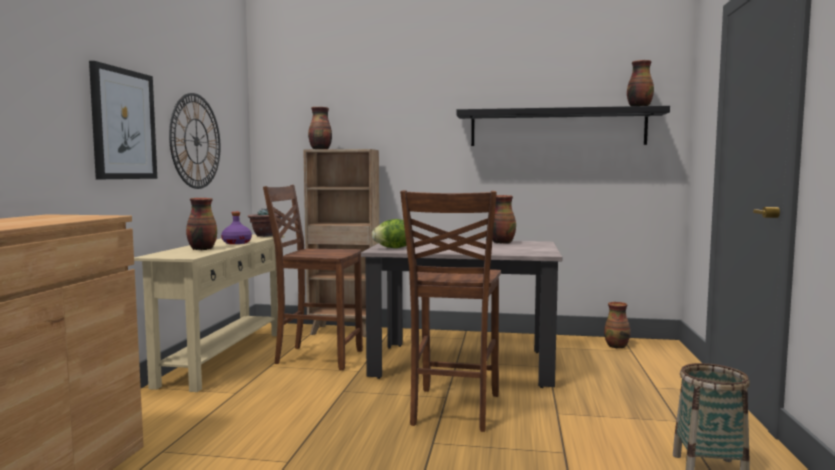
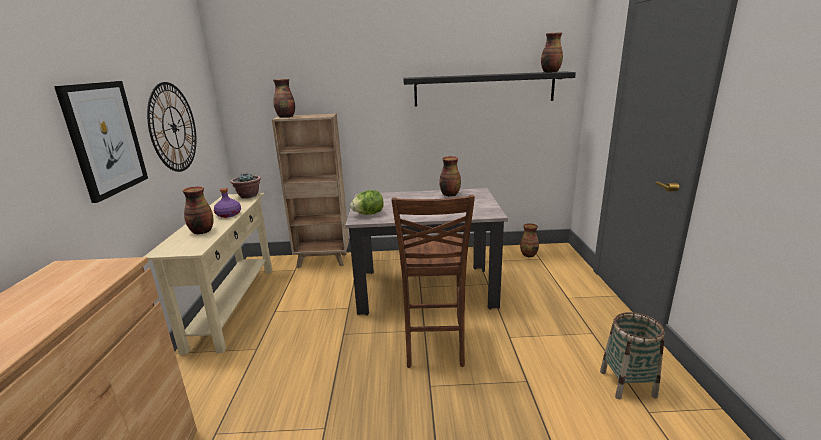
camera: 10 degrees left, 15 degrees up
brown chair [263,185,363,370] -> none

